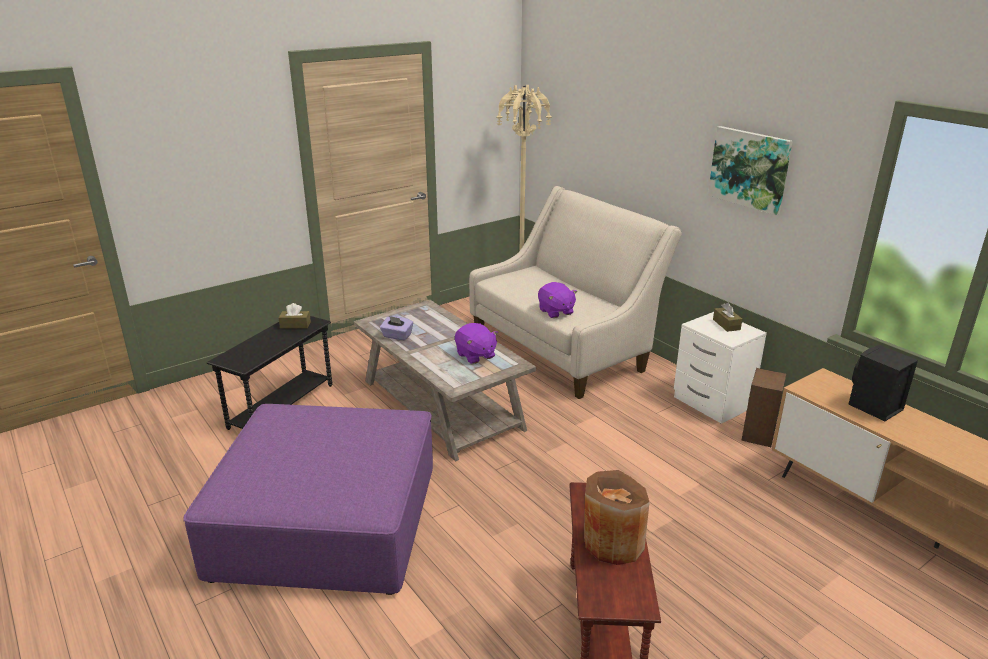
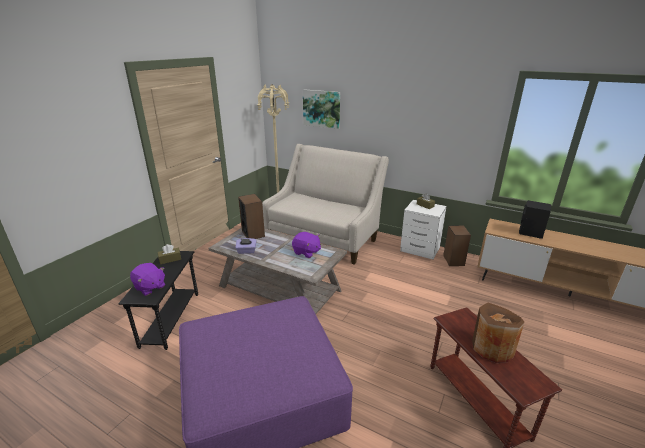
camera: 25 degrees left, 0 degrees up
purple plush toy [538,282,577,318] -> purple plush toy moved to [130,263,165,296]
picture [708,126,793,215] -> picture moved to [303,89,340,129]
none -> speaker [238,194,265,239]

